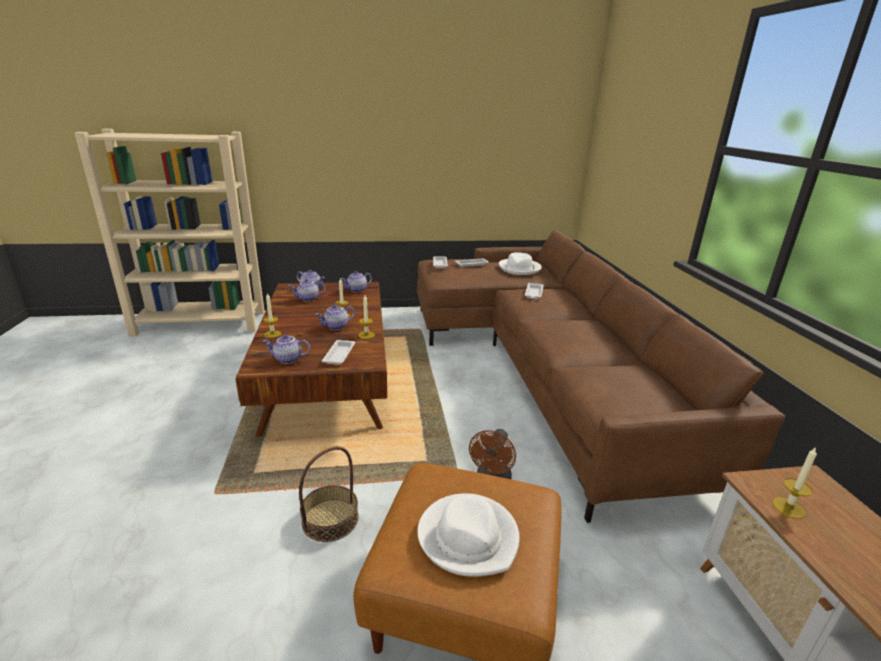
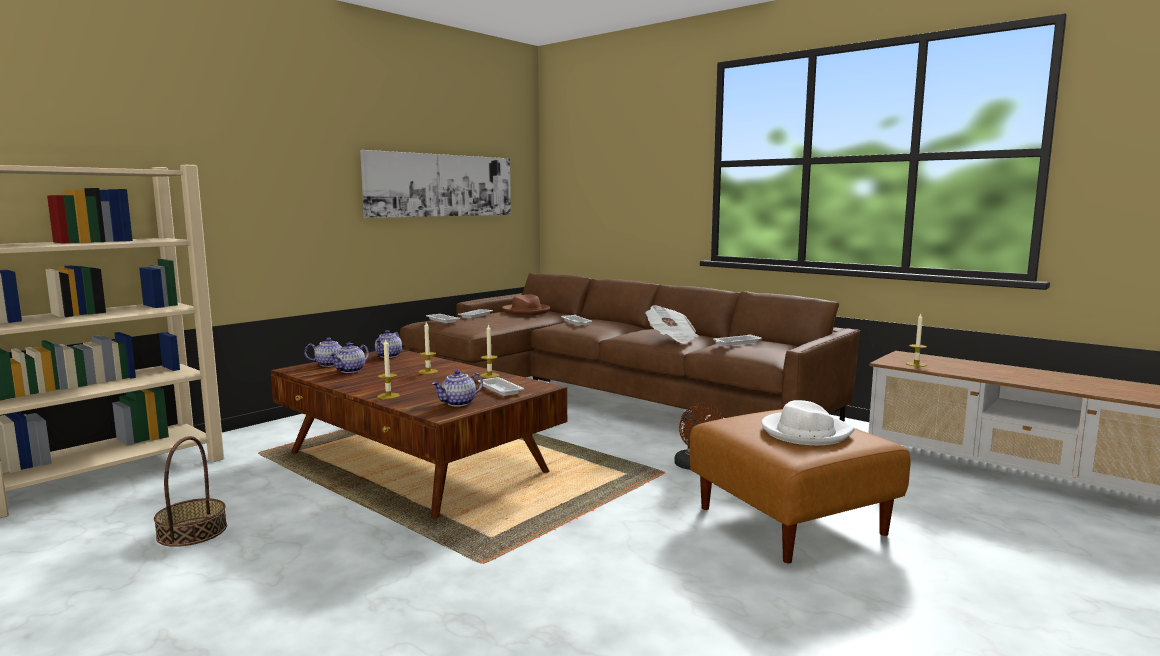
camera: 40 degrees left, 15 degrees down
basket [299,446,358,542] -> basket moved to [154,436,227,547]
teapot [315,305,355,330] -> none
white hat [499,252,542,275] -> brown hat [502,295,551,315]
none -> picture [360,150,511,218]
none -> newspaper [645,305,699,344]
none -> white tray [713,334,762,346]

